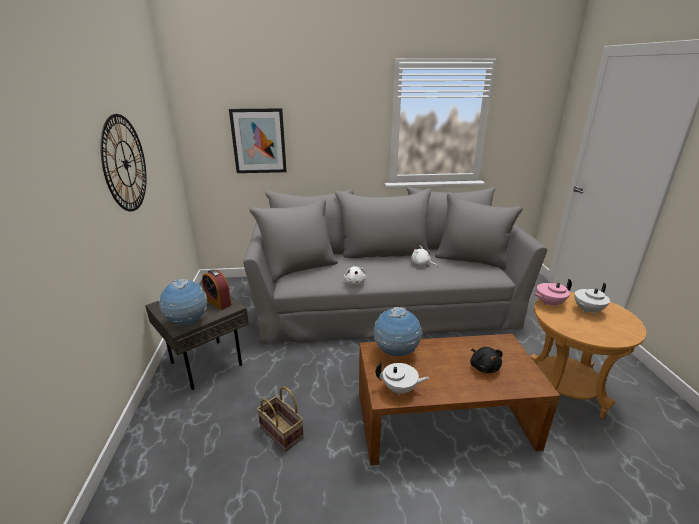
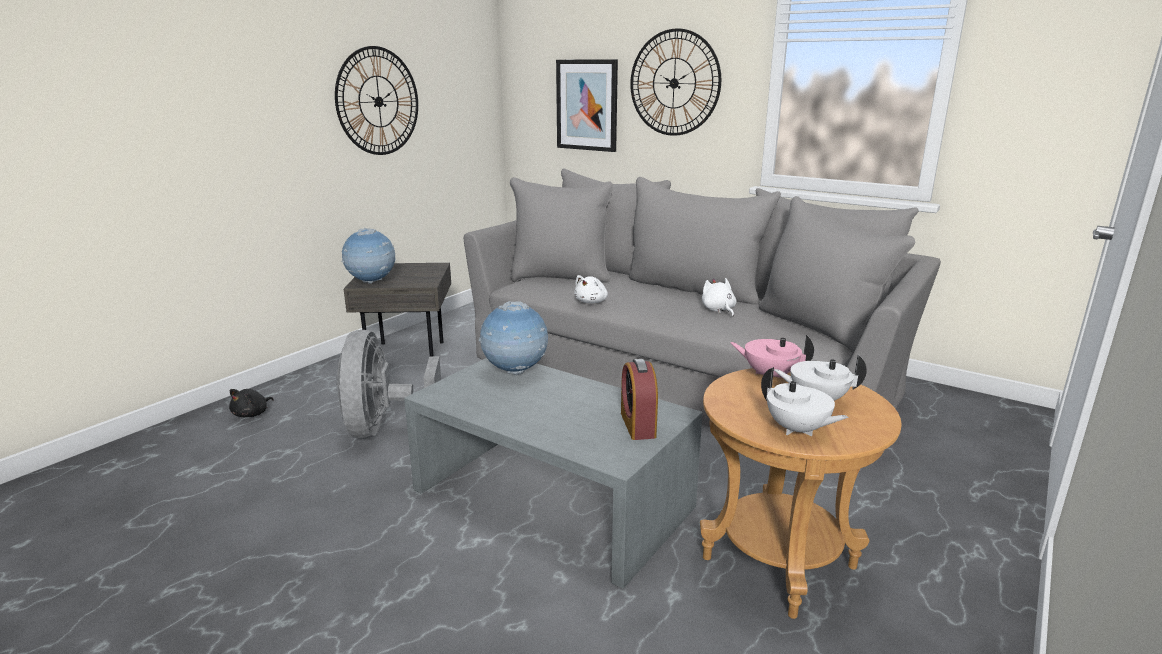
camera: 40 degrees right, 5 degrees down
alarm clock [202,269,231,310] -> alarm clock moved to [621,359,658,440]
basket [257,386,304,452] -> grey fan [336,330,441,439]
brown coffee table [359,334,560,465] -> grey coffee table [404,358,703,589]
white teapot [375,362,429,394] -> white teapot moved to [761,367,849,436]
black plush toy [470,347,503,373] -> black plush toy moved to [229,389,274,417]
none -> wall clock [630,28,721,136]

